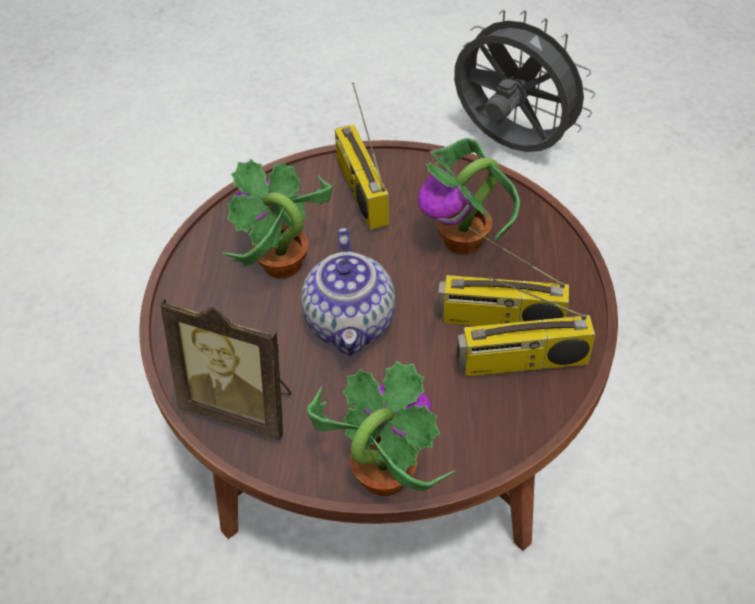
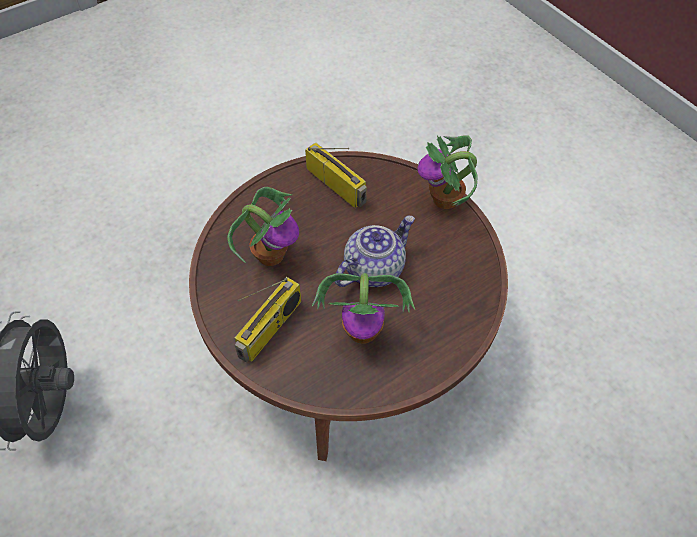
camera: 130 degrees left, 5 degrees up
picture frame [160,299,291,440] -> none
radio [438,227,569,326] -> none

